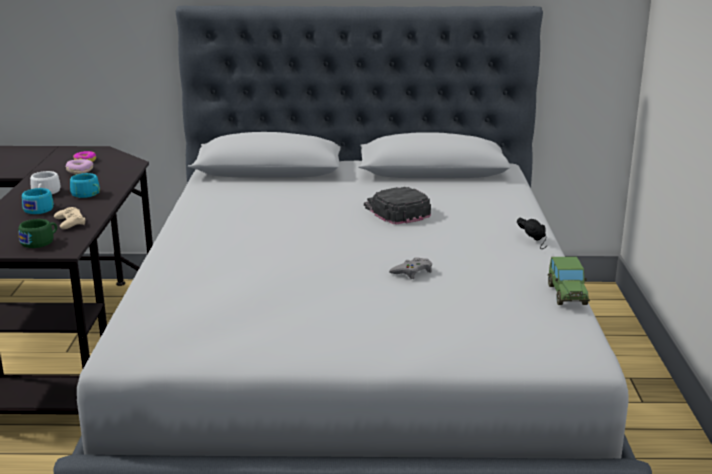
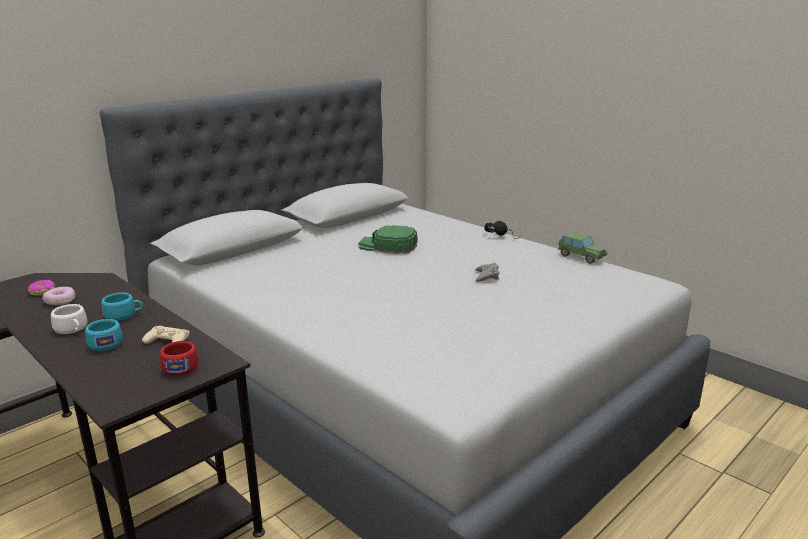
camera: 45 degrees left, 0 degrees up
green cup [18,219,57,248] -> red cup [160,341,199,376]
black cap [364,187,431,225] -> green cap [358,225,417,254]

